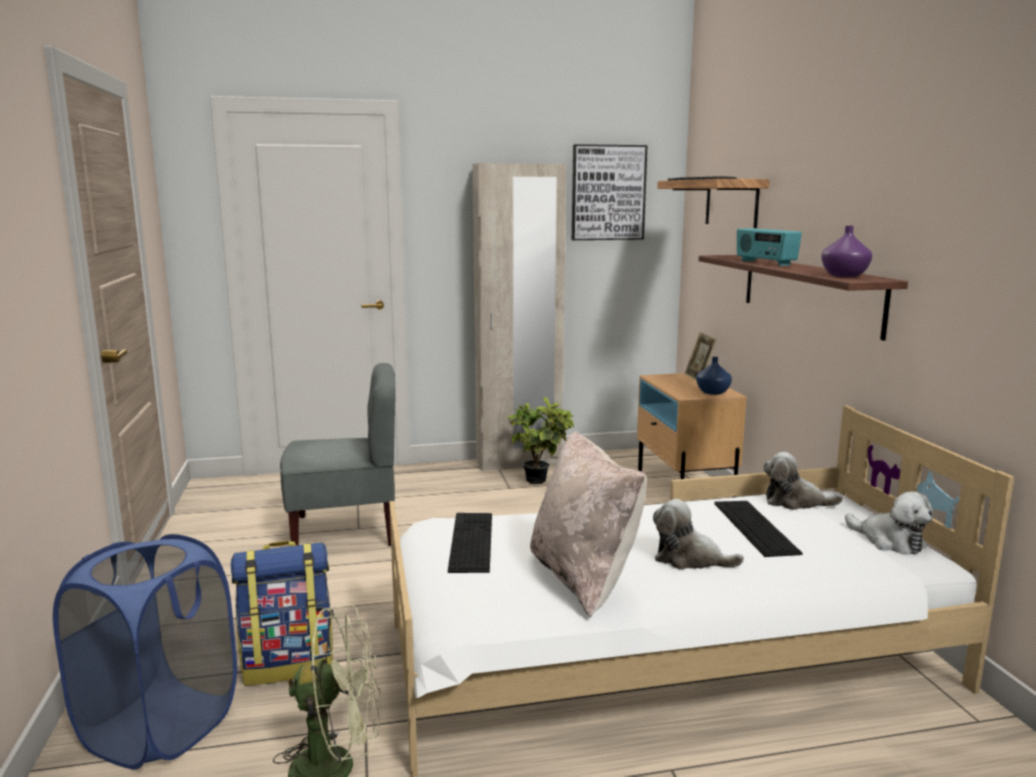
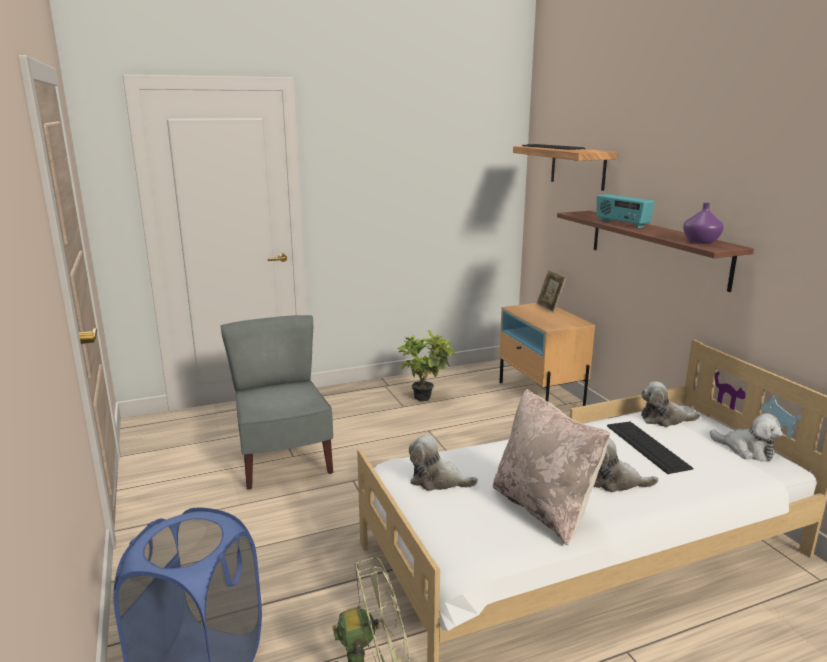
camera: 10 degrees left, 5 degrees up
backpack [231,541,333,685] -> none
grey chair [280,363,395,546] -> grey chair turned 90 degrees counterclockwise [220,315,333,490]
keyboard [448,513,492,573] -> plush toy [409,434,478,491]
beige wardrobe [472,163,566,471] -> none
picture [572,144,648,240] -> none
blue vase [696,357,732,395] -> none

